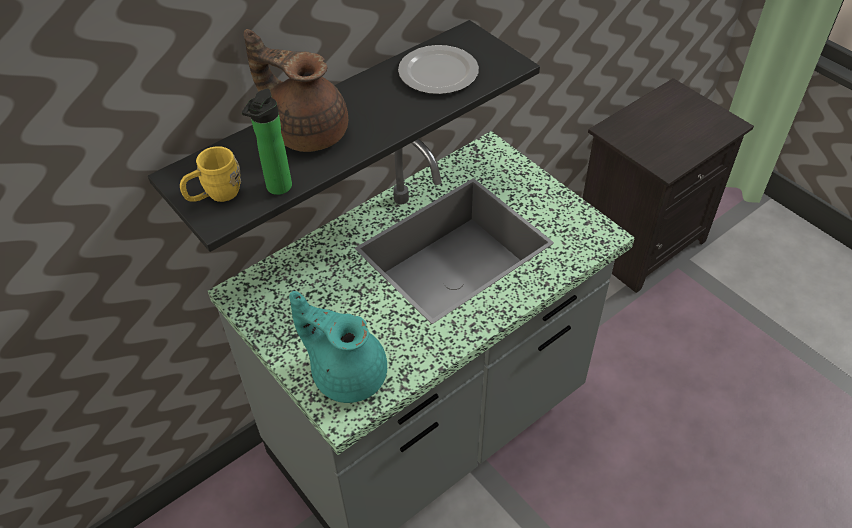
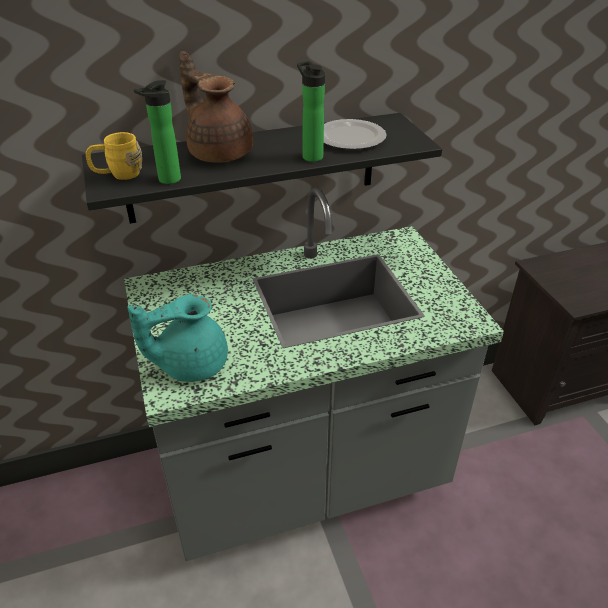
camera: 20 degrees right, 10 degrees down
turquoise teapot [289,291,387,403] -> turquoise teapot turned 75 degrees counterclockwise [128,294,228,382]
none -> bottle [297,61,325,162]

